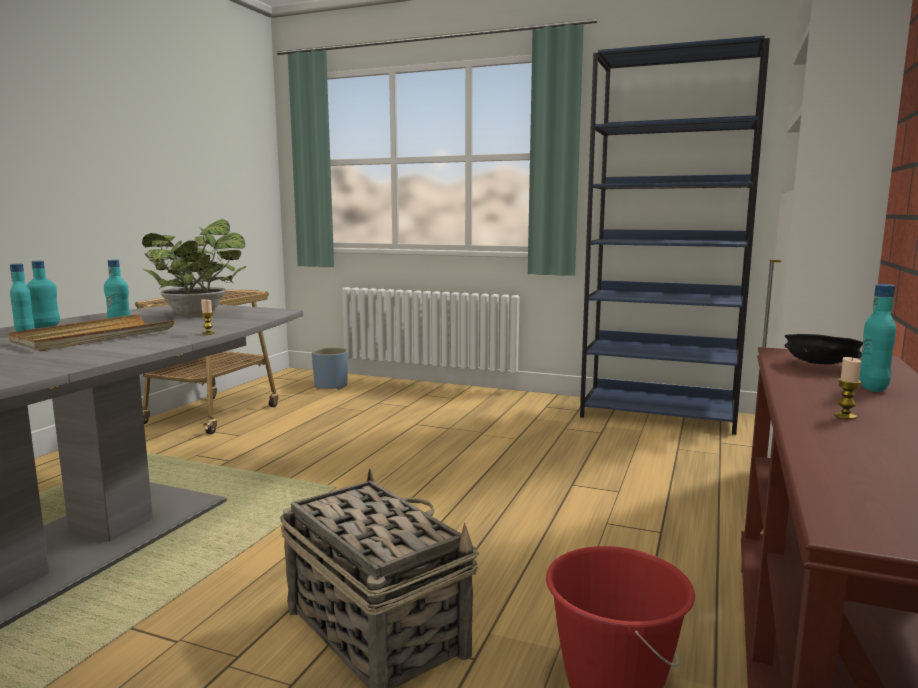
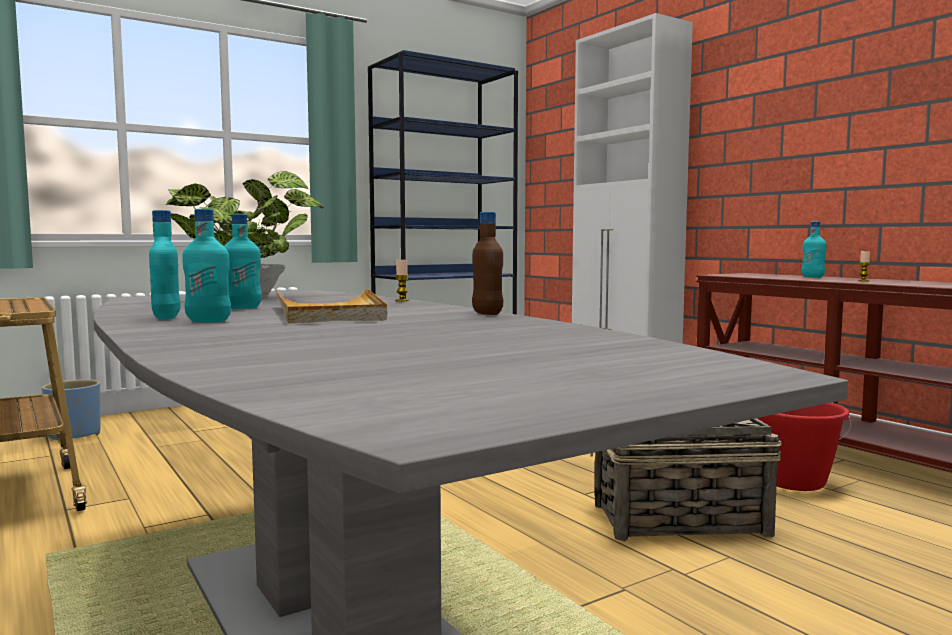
camera: 55 degrees left, 5 degrees down
black bowl [785,334,863,365] -> none
none -> brown bottle [472,212,503,315]

